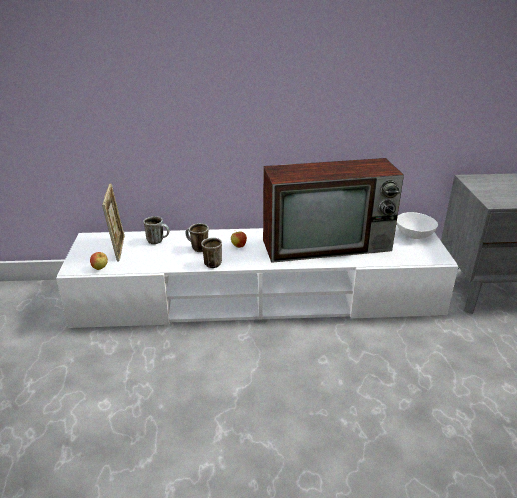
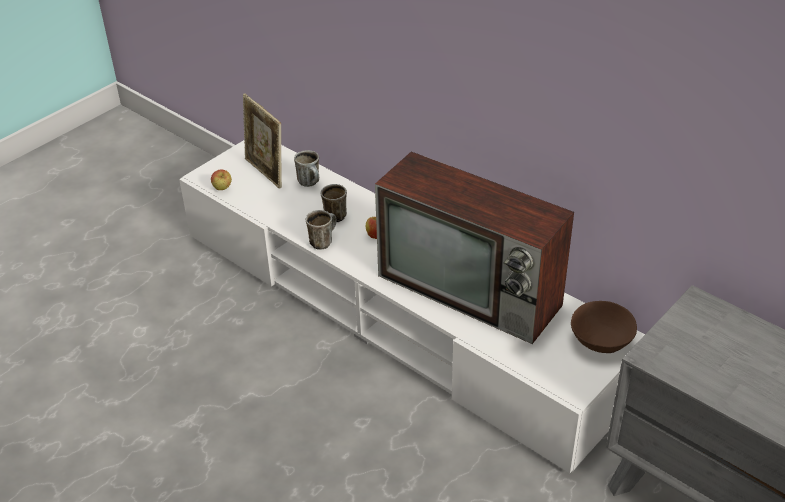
camera: 45 degrees right, 10 degrees up
picture frame [102,183,125,262] -> picture frame turned 105 degrees clockwise [243,94,282,189]
white bowl [397,212,438,239] -> brown bowl [571,301,637,353]

